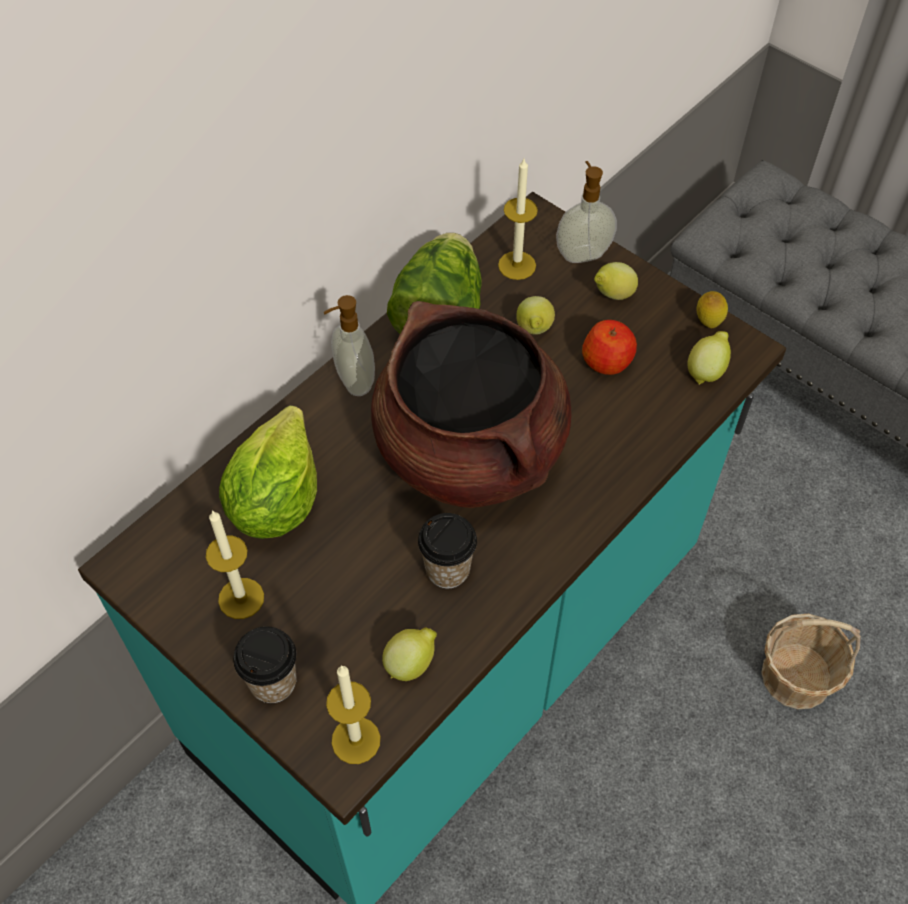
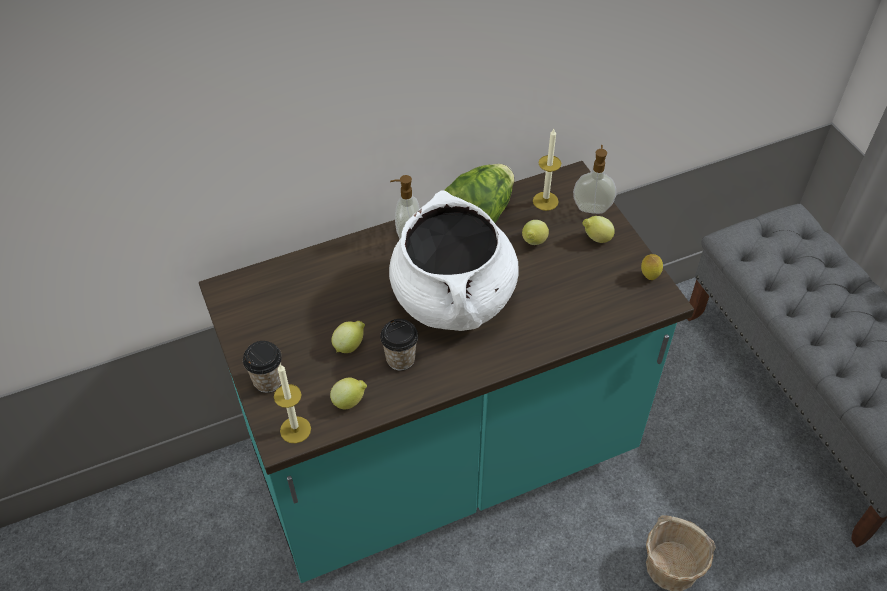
camera: 25 degrees right, 5 degrees down
candle [206,510,264,619] -> none
lettuce [219,406,317,539] -> none
brown cooking pot [371,301,571,508] -> white cooking pot [389,190,519,331]
apple [582,320,637,375] -> none
lemon [688,331,731,385] -> lemon moved to [331,321,365,353]

